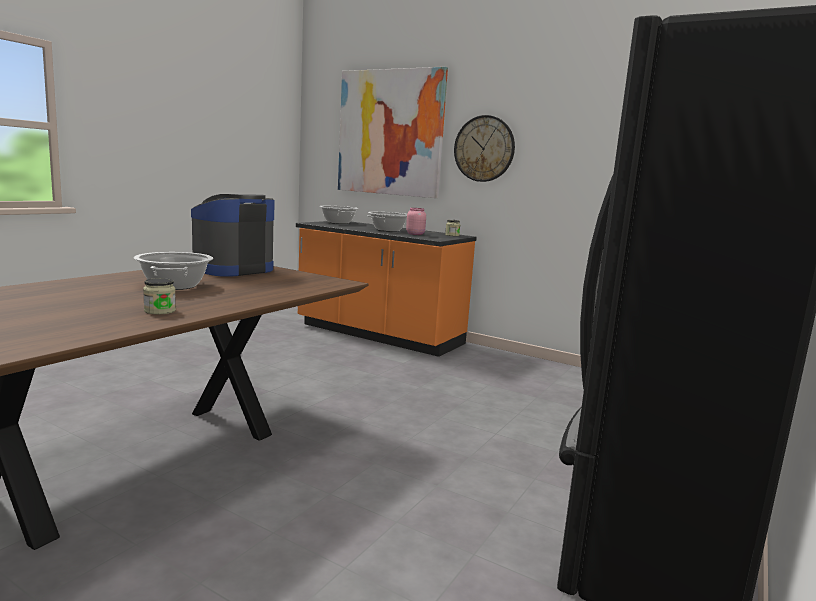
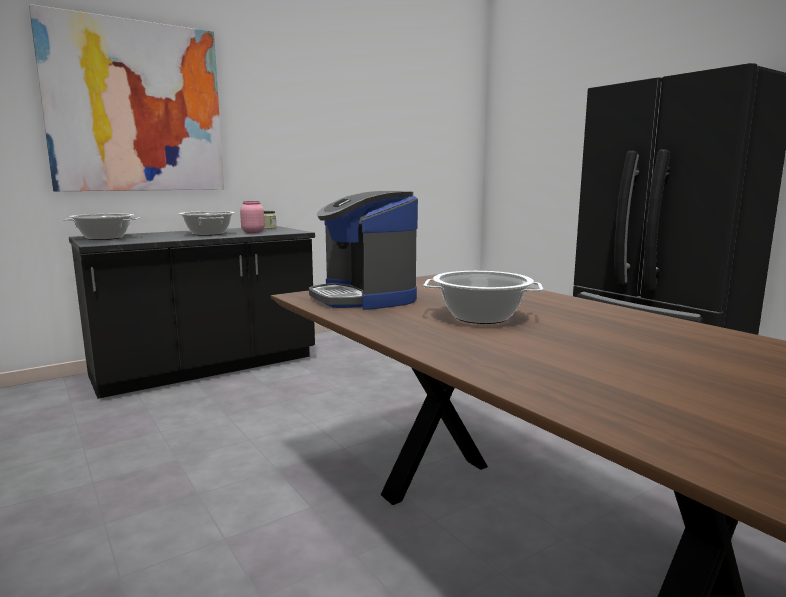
camera: 65 degrees left, 0 degrees up
jar [143,278,176,314] -> none
orange counter [296,221,477,357] -> black counter [69,226,315,399]
wall clock [454,115,515,182] -> none

